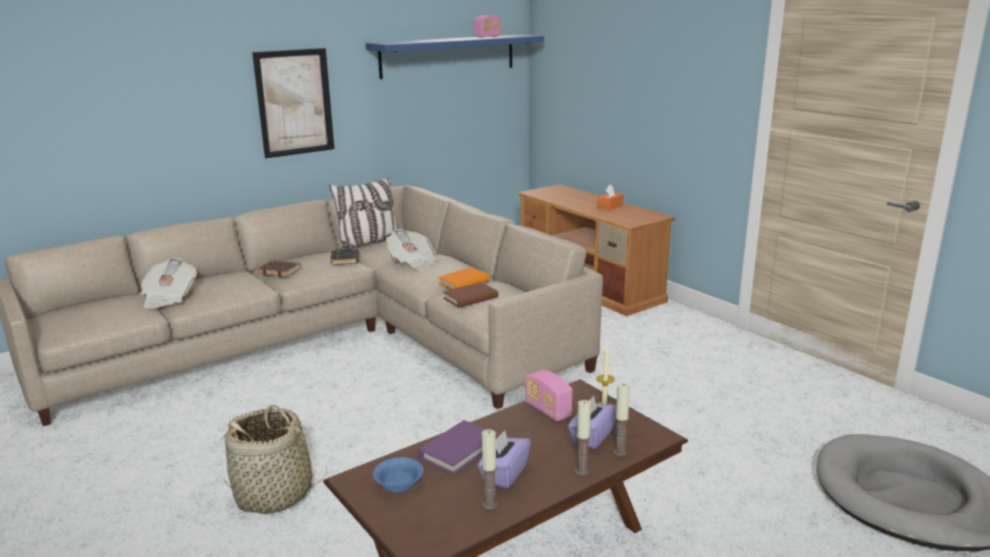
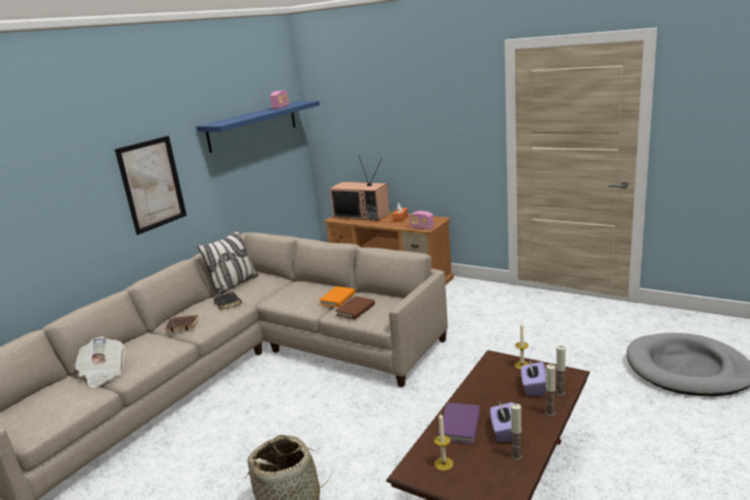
camera: 20 degrees left, 0 degrees up
blue bowl [373,457,423,493] -> candle [434,412,454,471]
newspaper [386,229,438,271] -> none
radio [525,370,572,422] -> radio moved to [410,211,434,230]
none -> television [330,156,390,221]

